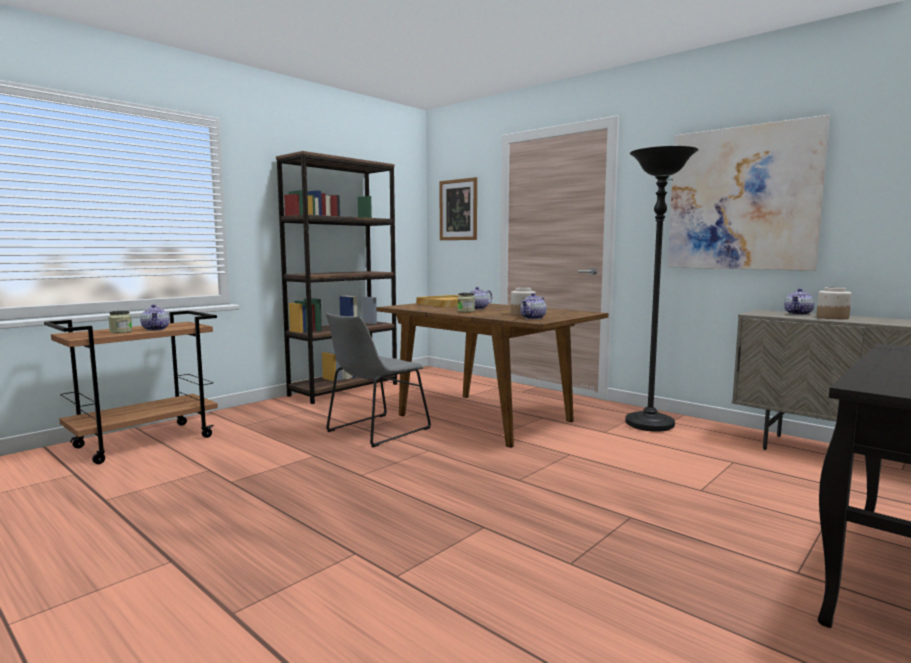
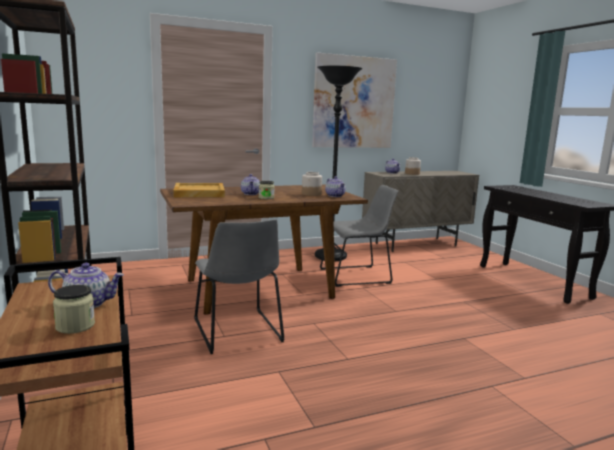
camera: 65 degrees left, 5 degrees up
picture [440,177,477,240] -> none
none -> grey chair [320,185,398,287]

